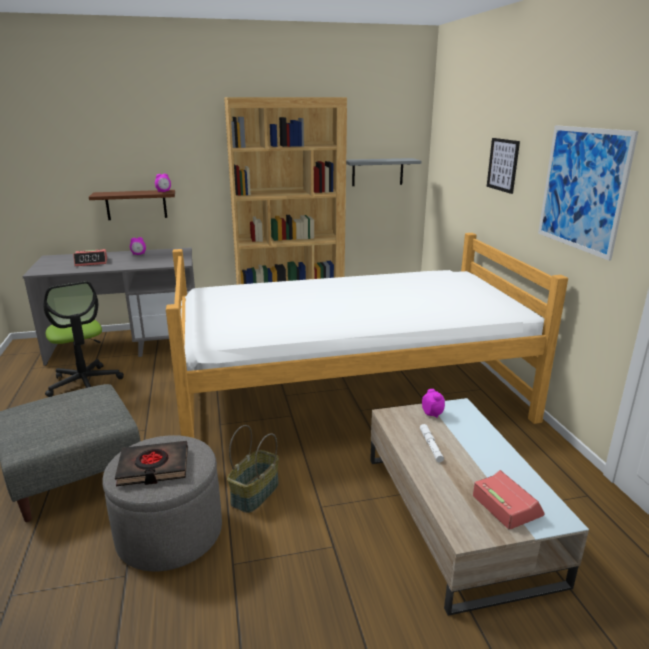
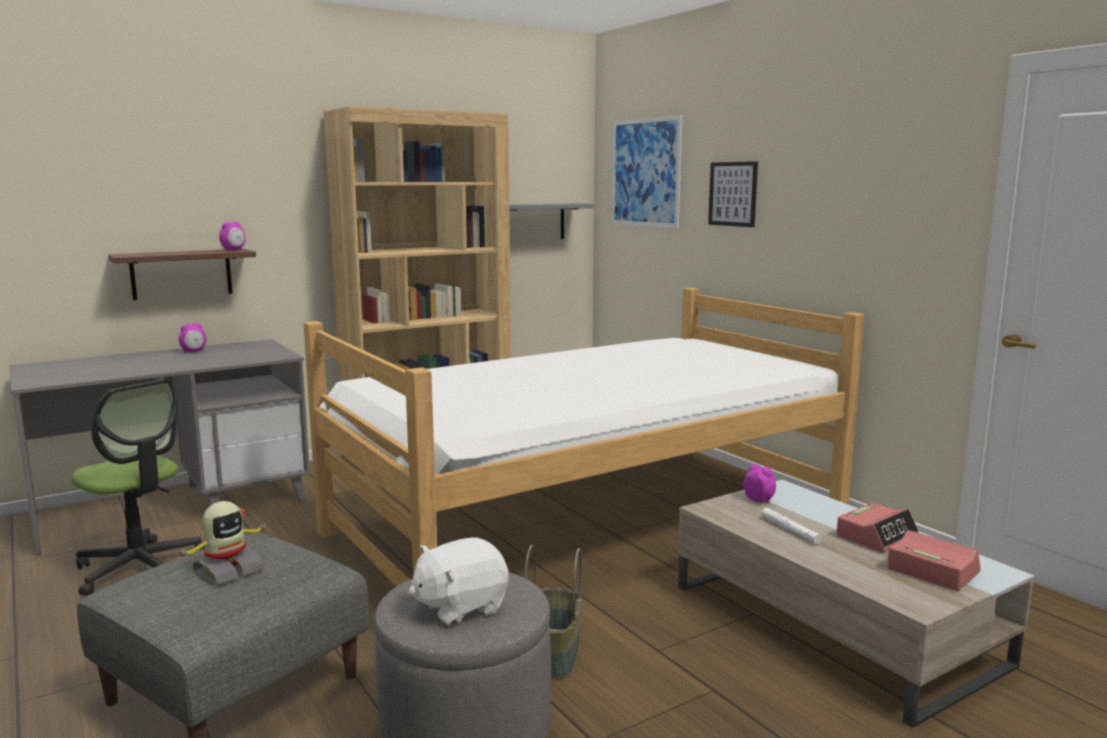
camera: 20 degrees left, 10 degrees down
alarm clock [73,249,107,266] -> alarm clock moved to [836,502,919,553]
black book [115,441,188,486] -> white plush toy [408,538,508,626]
picture [538,125,639,261] -> picture moved to [612,115,682,228]
none -> toy robot [177,501,270,585]

